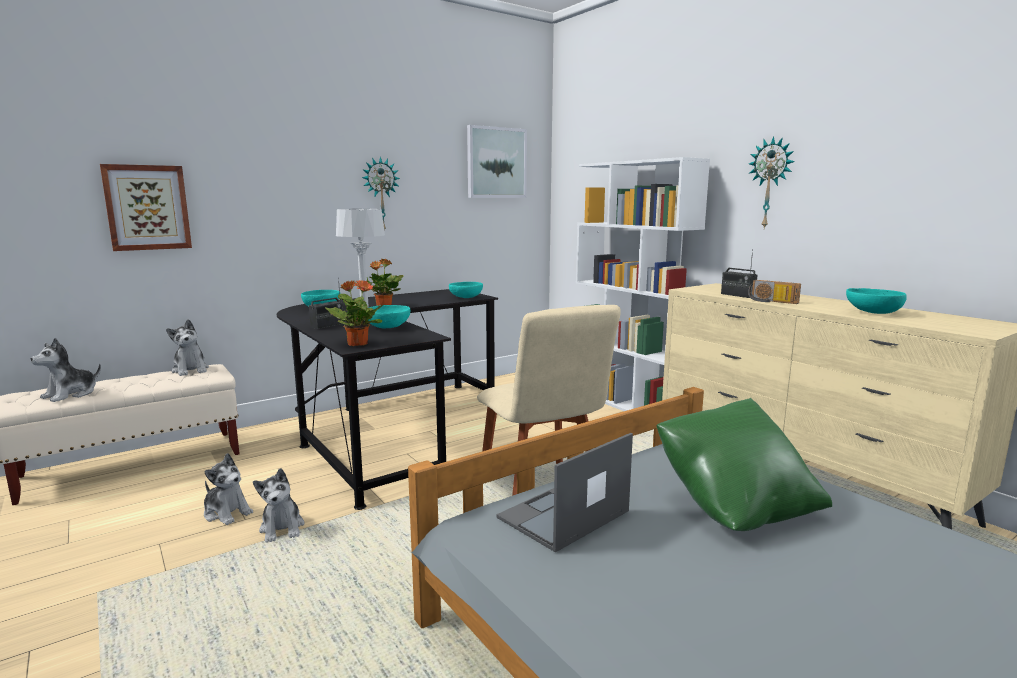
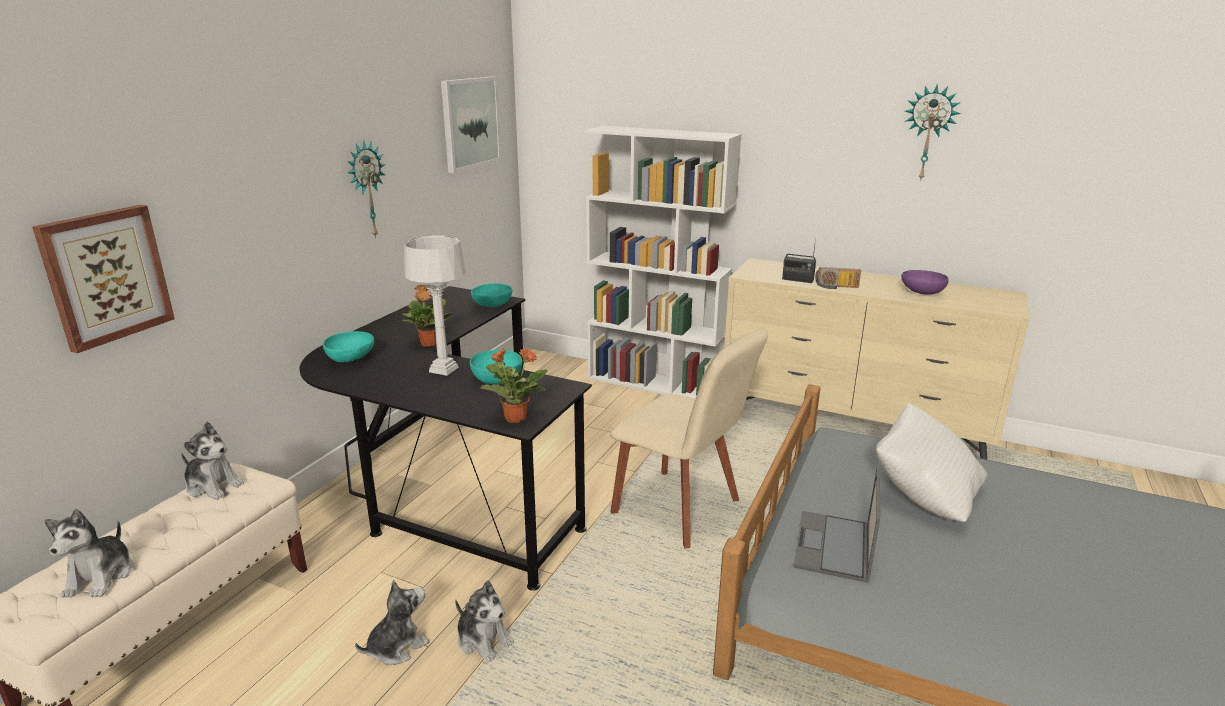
camera: 30 degrees left, 10 degrees up
plush toy [204,453,253,525] -> plush toy turned 45 degrees counterclockwise [355,580,429,665]
radio [309,278,343,329] -> none
green pillow [656,398,832,531] -> white pillow [876,403,987,522]
wall clock [749,136,795,229] -> wall clock moved to [905,85,961,182]
turquoise bowl [846,288,906,314] -> purple bowl [901,270,949,295]

